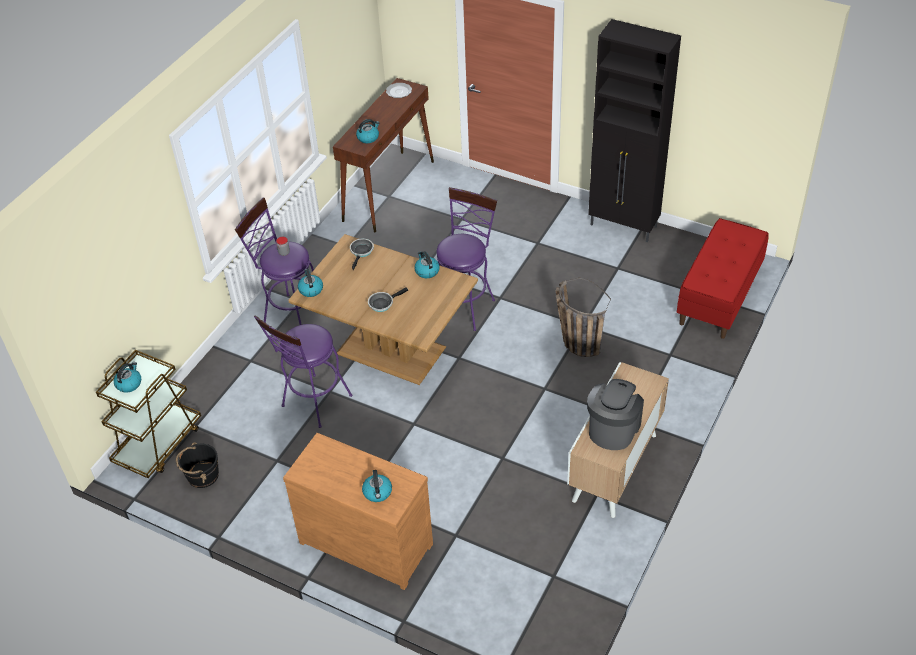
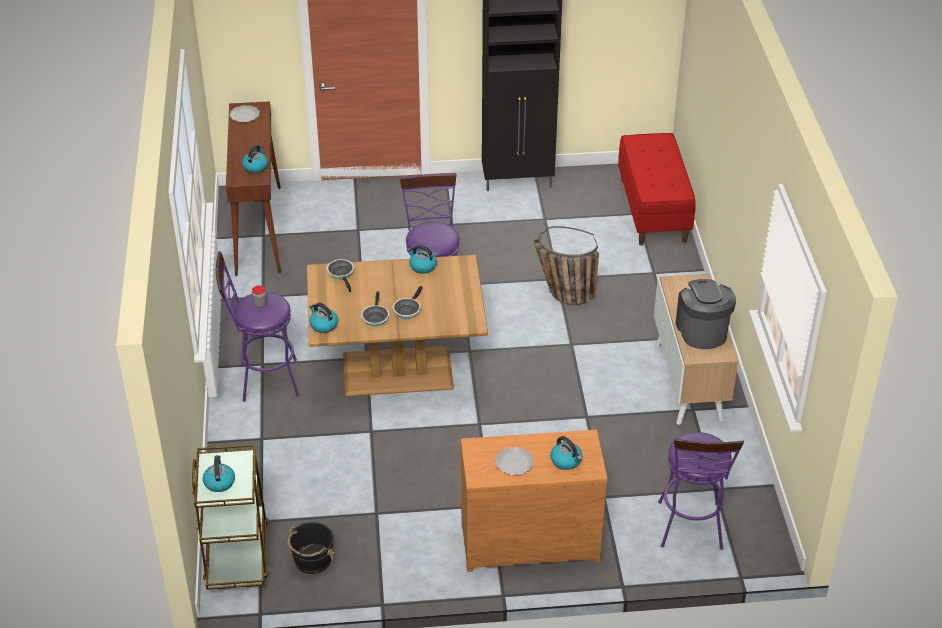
camera: 35 degrees left, 5 degrees down
purple stool [254,316,352,428] -> purple stool moved to [658,432,744,550]
none -> frying pan [361,292,389,327]
none -> plate [495,447,534,475]

